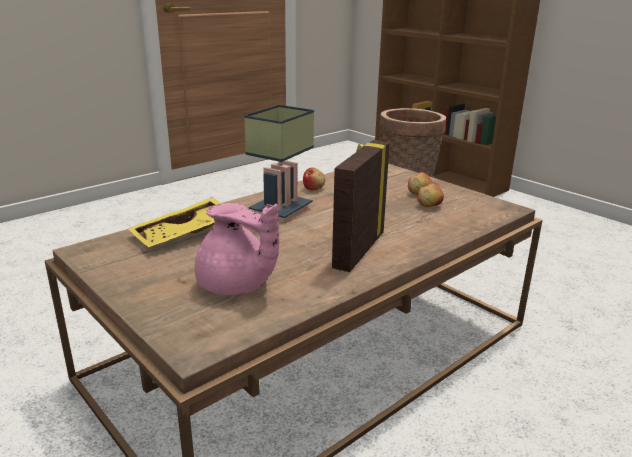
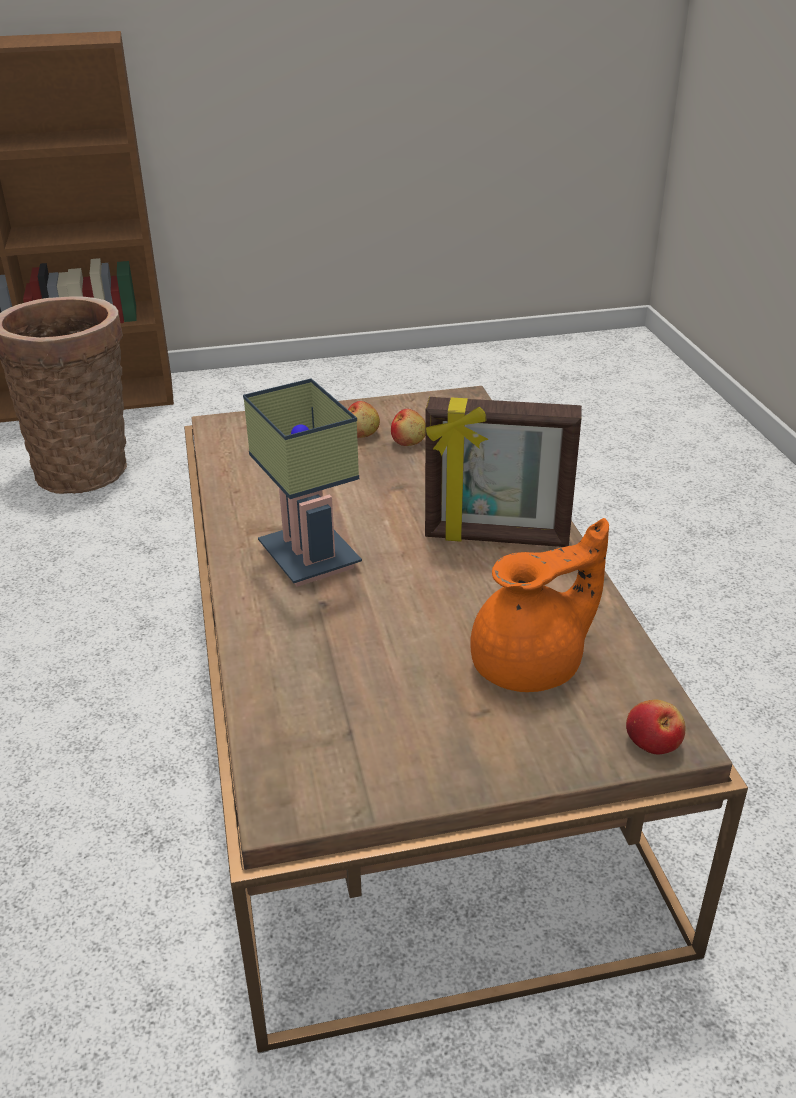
camera: 60 degrees left, 10 degrees up
yellow tray [128,197,222,247] -> none
pink teapot [195,203,279,295] -> orange teapot [470,518,609,692]
apple [303,167,325,190] -> apple moved to [626,700,685,754]
picture frame [332,140,390,272] -> picture frame turned 45 degrees counterclockwise [425,397,582,547]

